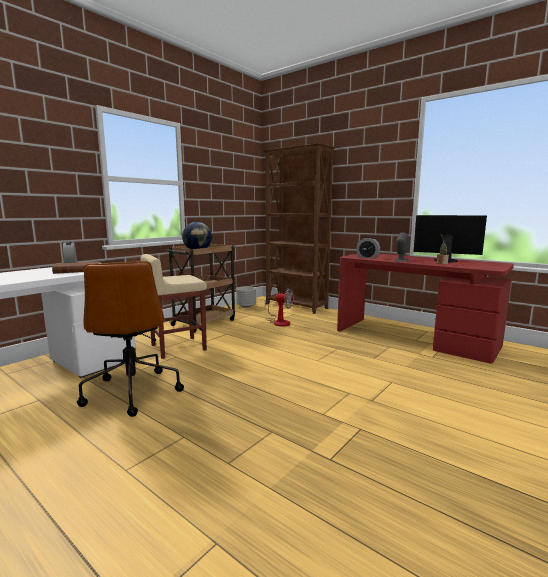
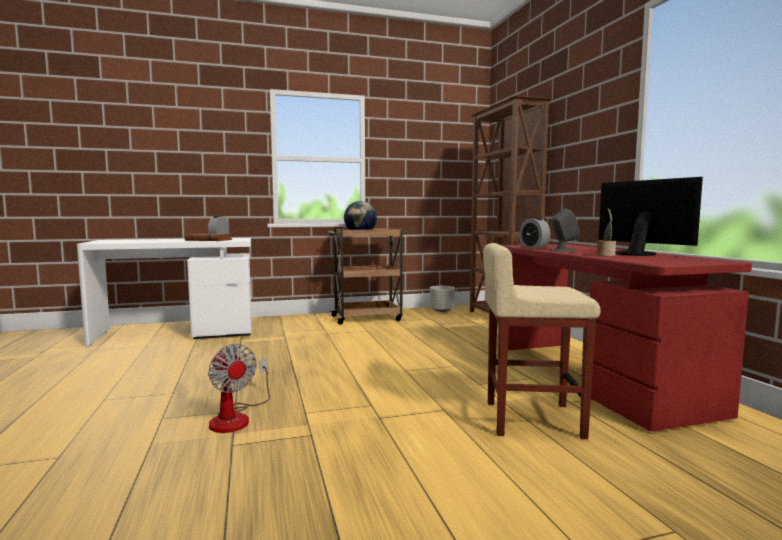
camera: 35 degrees right, 5 degrees down
brown office chair [77,261,184,417] -> none
beige stool [140,254,207,359] -> beige stool moved to [483,243,601,439]
fan [265,288,293,327] -> fan moved to [208,344,270,433]

